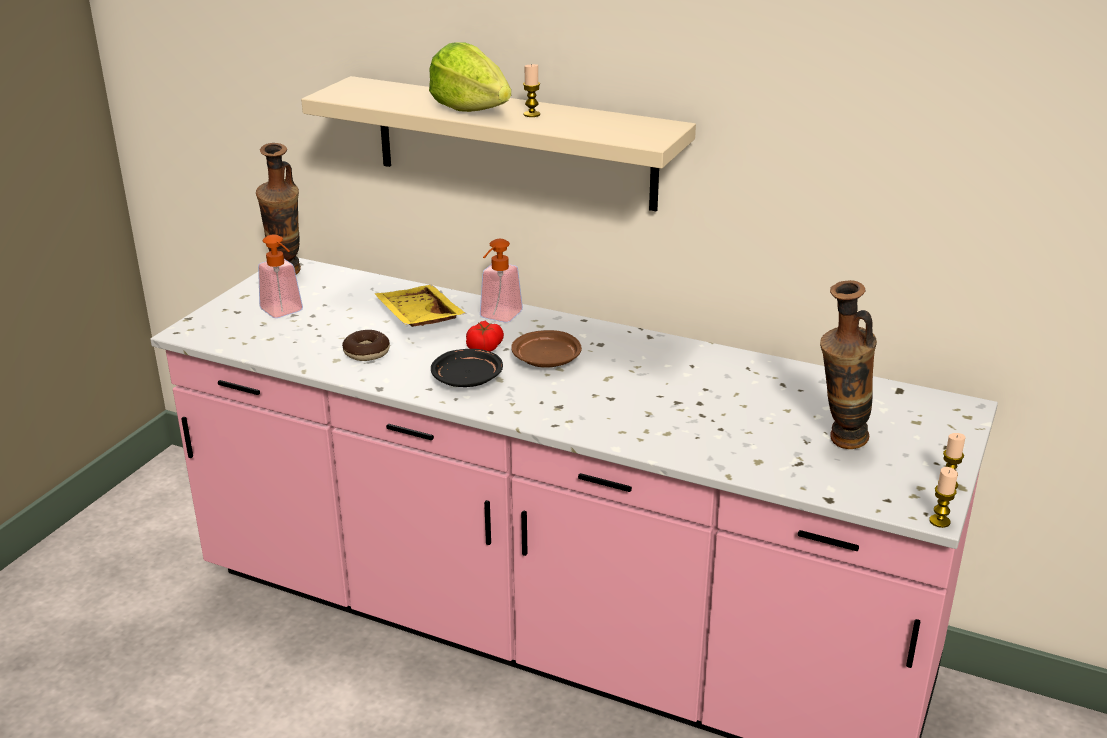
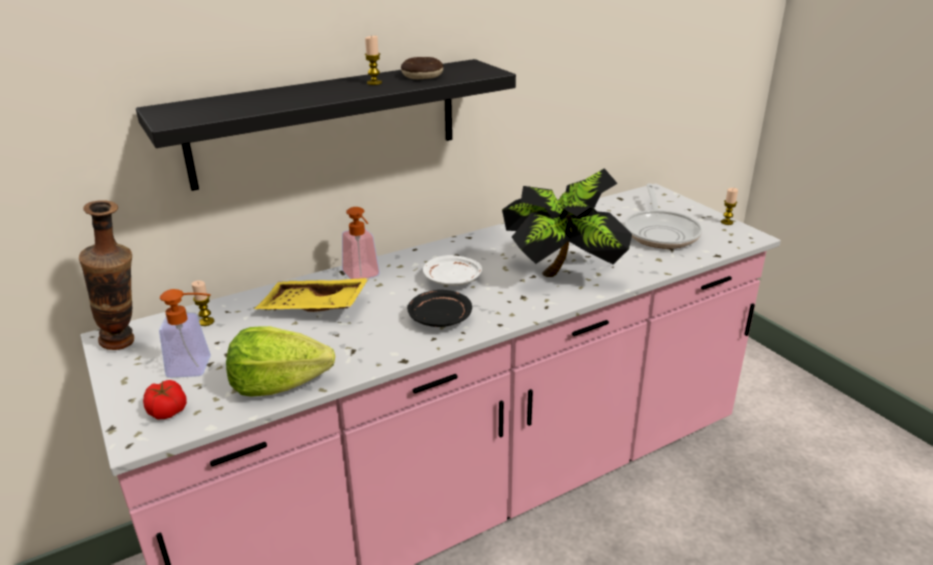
camera: 55 degrees left, 0 degrees up
beige shelf [301,76,696,211] -> black shelf [136,59,516,191]
donut [342,330,390,361] -> donut moved to [401,57,443,79]
lettuce [429,43,511,112] -> lettuce moved to [226,326,335,396]
tomato [466,321,504,352] -> tomato moved to [143,380,187,419]
brown plate [511,330,582,368] -> white plate [423,255,482,286]
vase [820,280,877,449] -> frying pan [625,183,702,249]
candle [929,467,958,528] -> candle moved to [192,280,214,326]
none -> potted plant [502,168,632,277]

